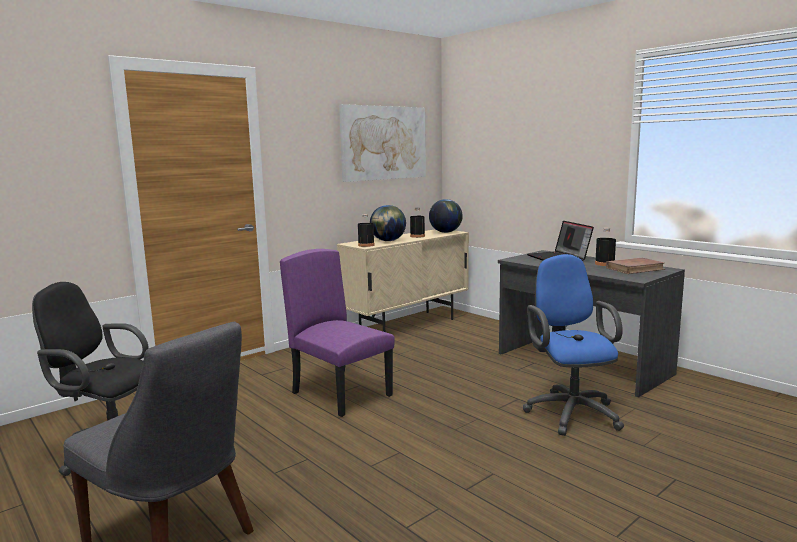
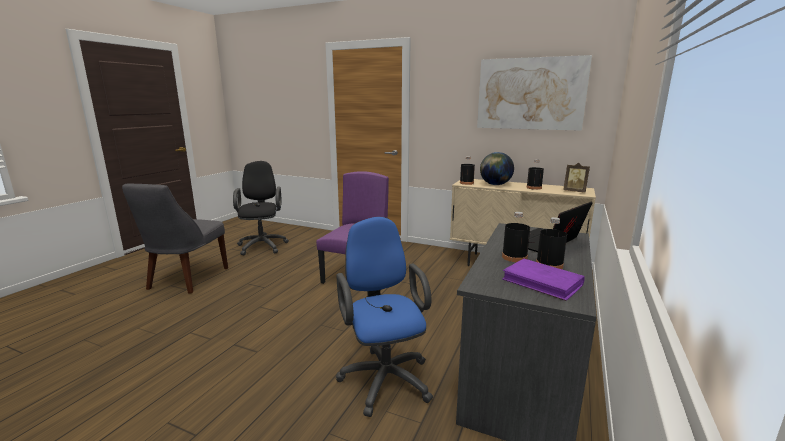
camera: 65 degrees right, 5 degrees up
globe [429,199,463,233] -> picture frame [563,163,590,193]
blue office chair [523,254,624,436] -> blue office chair turned 75 degrees counterclockwise [336,217,433,417]
brown book [606,258,665,274] -> purple book [502,259,585,301]
none -> black bottle [502,212,530,262]

